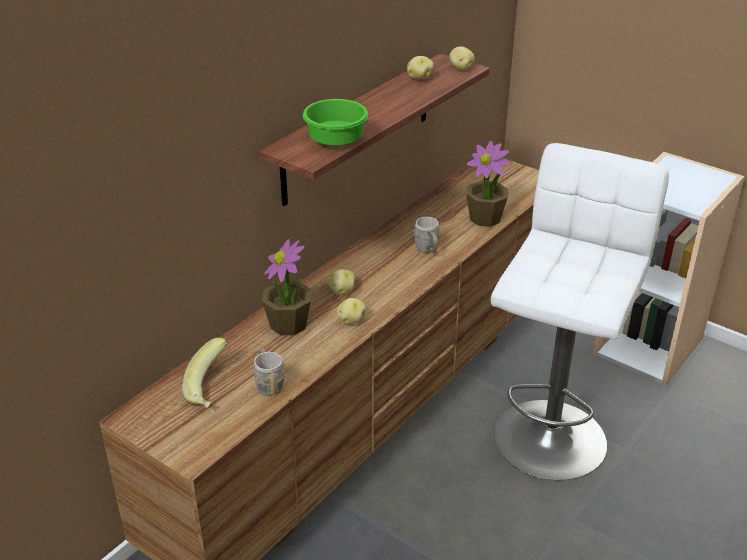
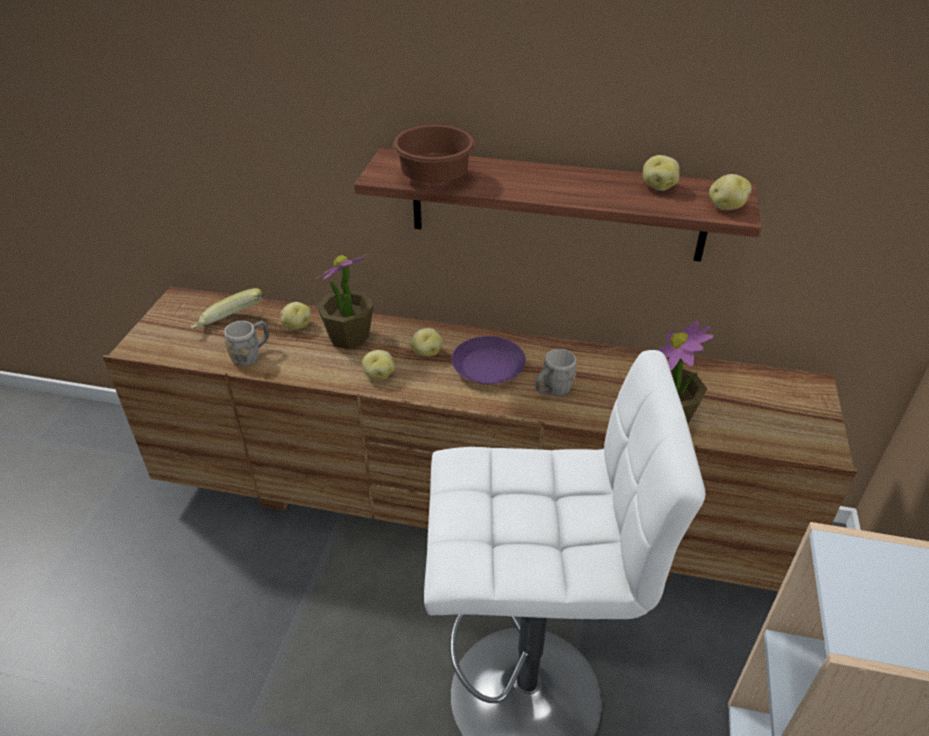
camera: 65 degrees right, 5 degrees up
green bowl [303,99,368,145] -> brown bowl [393,125,475,183]
none -> potato [280,302,311,330]
none -> purple plate [452,336,526,384]

